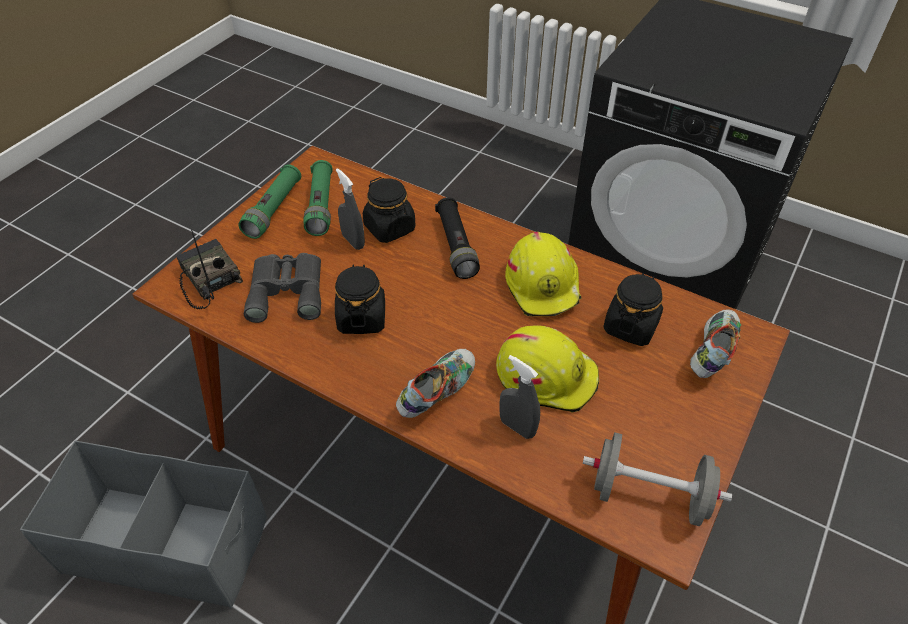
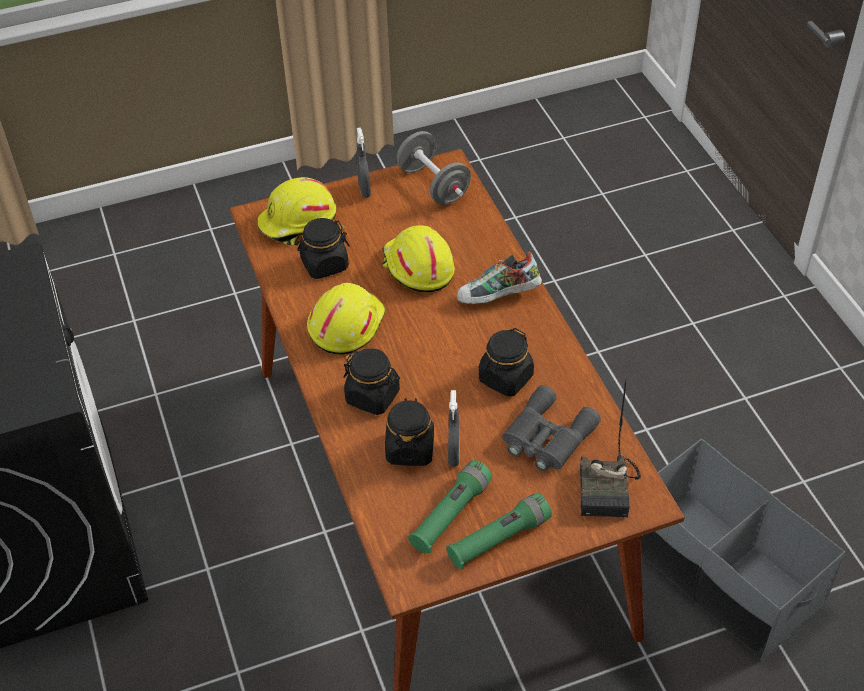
camera: 140 degrees left, 0 degrees up
black flashlight [435,197,480,279] -> black jar [344,348,400,415]
grey spray bottle [499,355,540,439] -> grey spray bottle moved to [356,127,371,198]
shoe [690,309,741,378] -> yellow hard hat [257,177,336,246]

